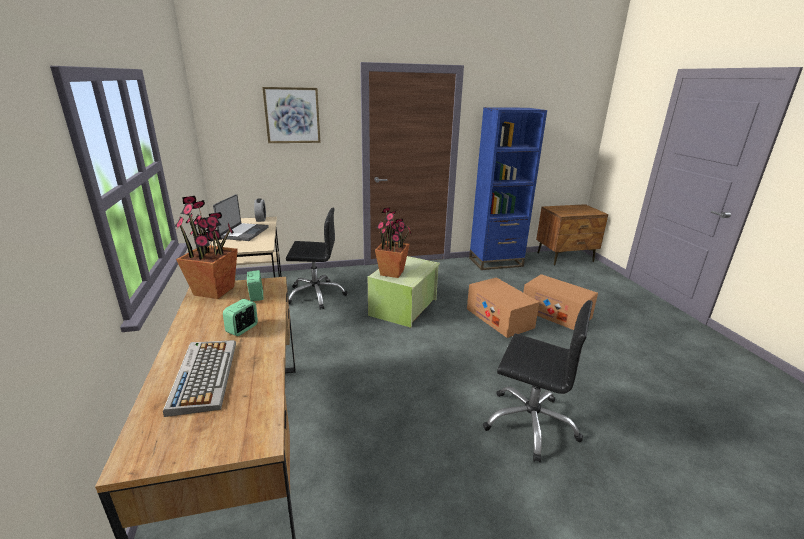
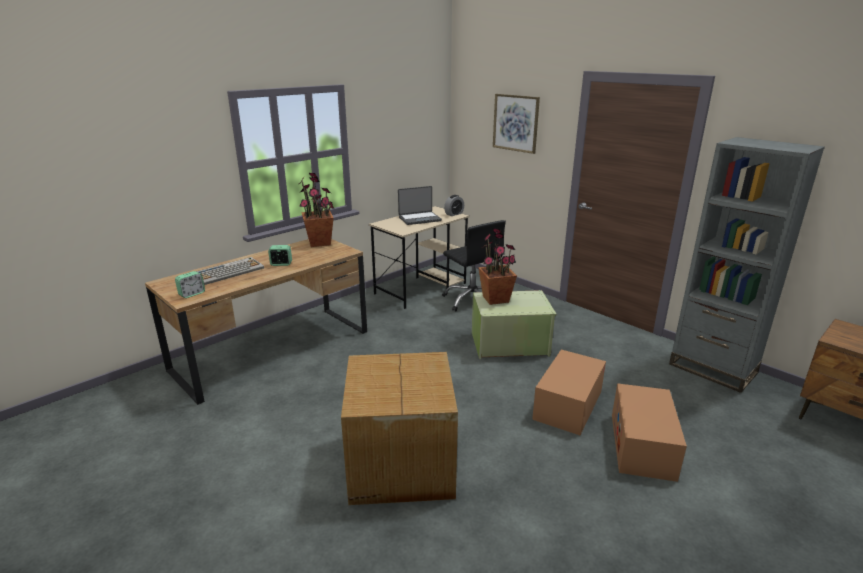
camera: 60 degrees right, 0 degrees up
alarm clock [247,270,263,301] -> alarm clock moved to [175,271,205,298]
blue bookcase [469,107,547,270] -> grey bookcase [669,137,825,393]
black office chair [483,300,593,462] -> cardboard box [341,352,458,505]

